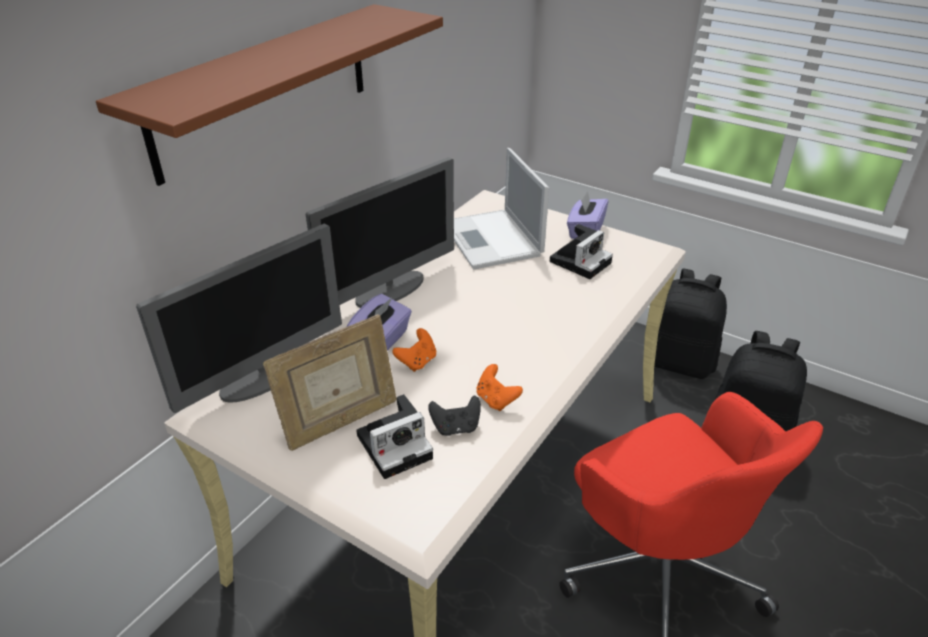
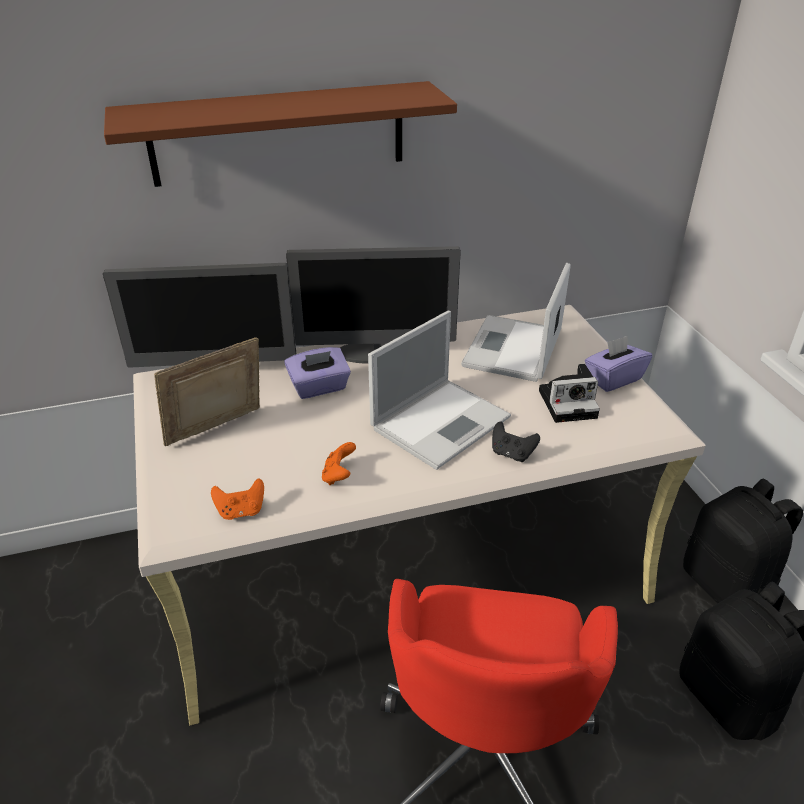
camera: 40 degrees right, 0 degrees up
picture frame [263,314,397,451] -> picture frame turned 135 degrees clockwise [154,337,260,446]
camera [356,394,433,479] -> none
orange game controller [392,328,436,372] -> orange game controller moved to [211,478,264,520]
black game controller [428,396,481,436] -> black game controller moved to [492,422,540,462]
none -> laptop [368,311,511,470]

